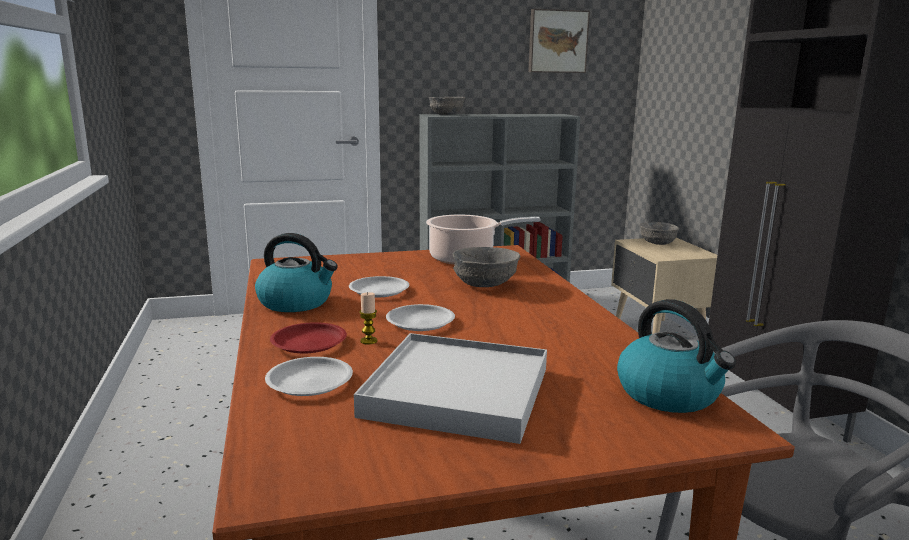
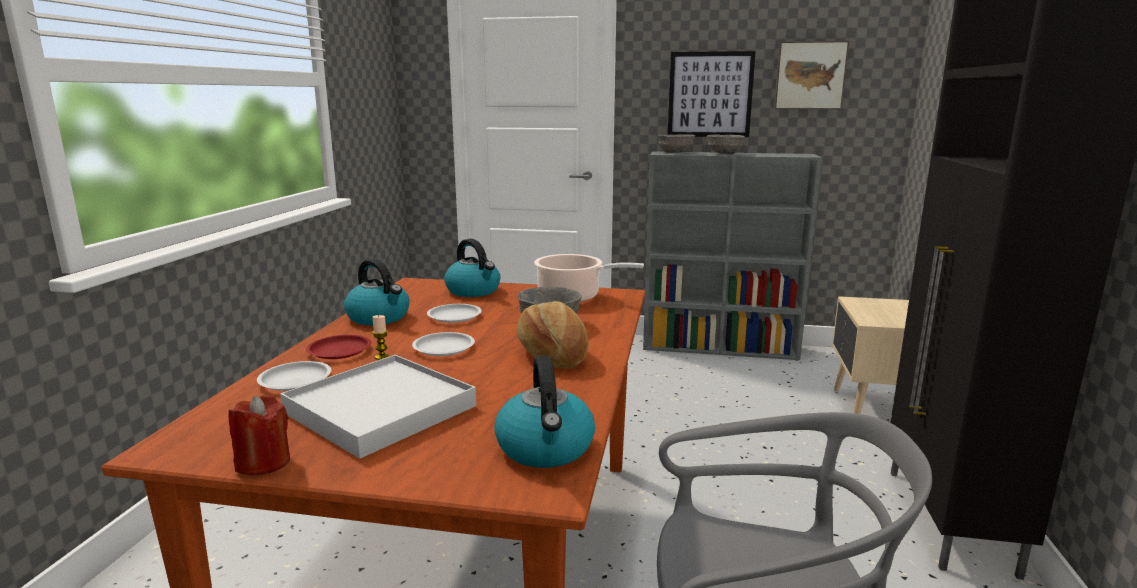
camera: 25 degrees right, 0 degrees up
grey bowl [639,222,679,245] -> grey bowl moved to [707,134,745,154]
none -> red candle [229,395,290,476]
none -> kettle [444,238,500,297]
none -> bread [516,301,589,369]
none -> picture [668,51,756,137]

